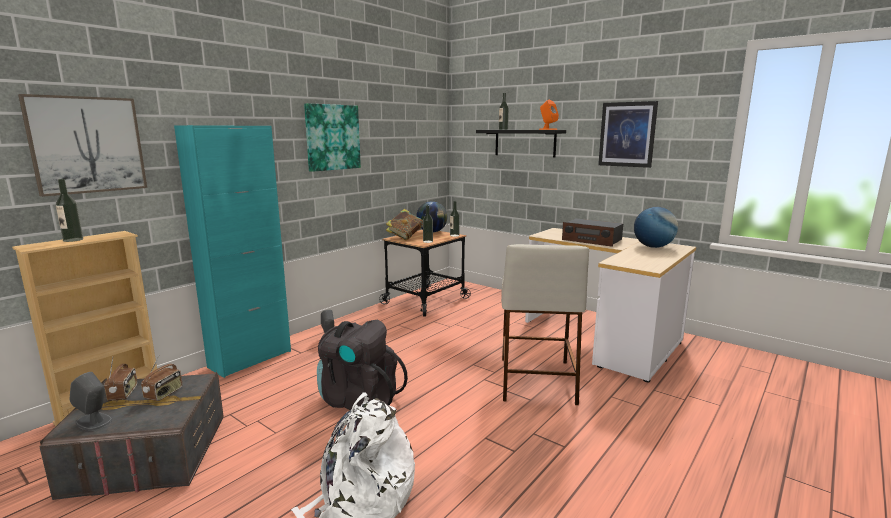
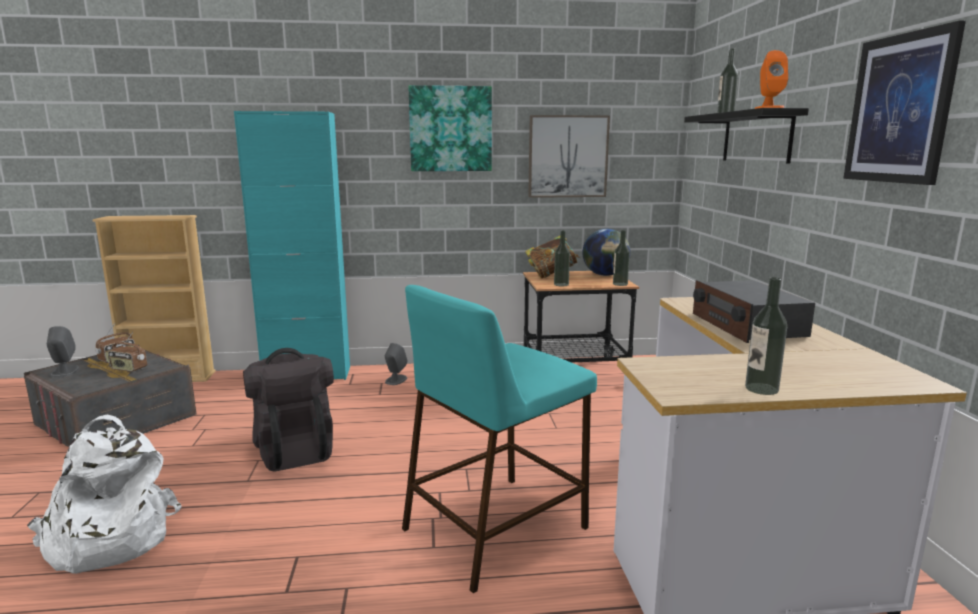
camera: 45 degrees right, 0 degrees up
picture [18,94,147,197] -> picture moved to [528,115,610,198]
bottle [56,179,83,242] -> bottle moved to [745,277,787,395]
radio [141,355,182,401] -> radio turned 45 degrees clockwise [108,332,147,372]
beige stool [501,244,589,405] -> turquoise stool [402,285,597,593]
globe [634,207,678,248] -> none

